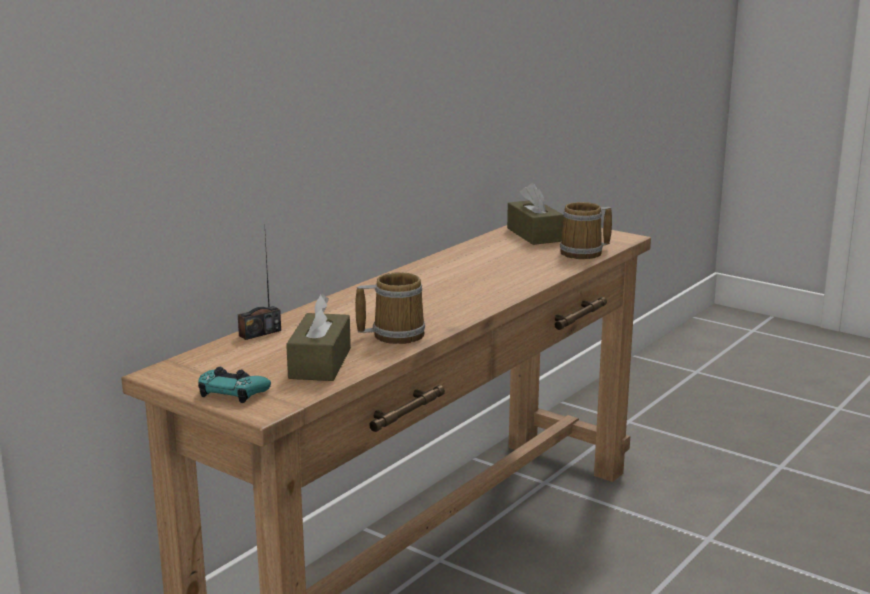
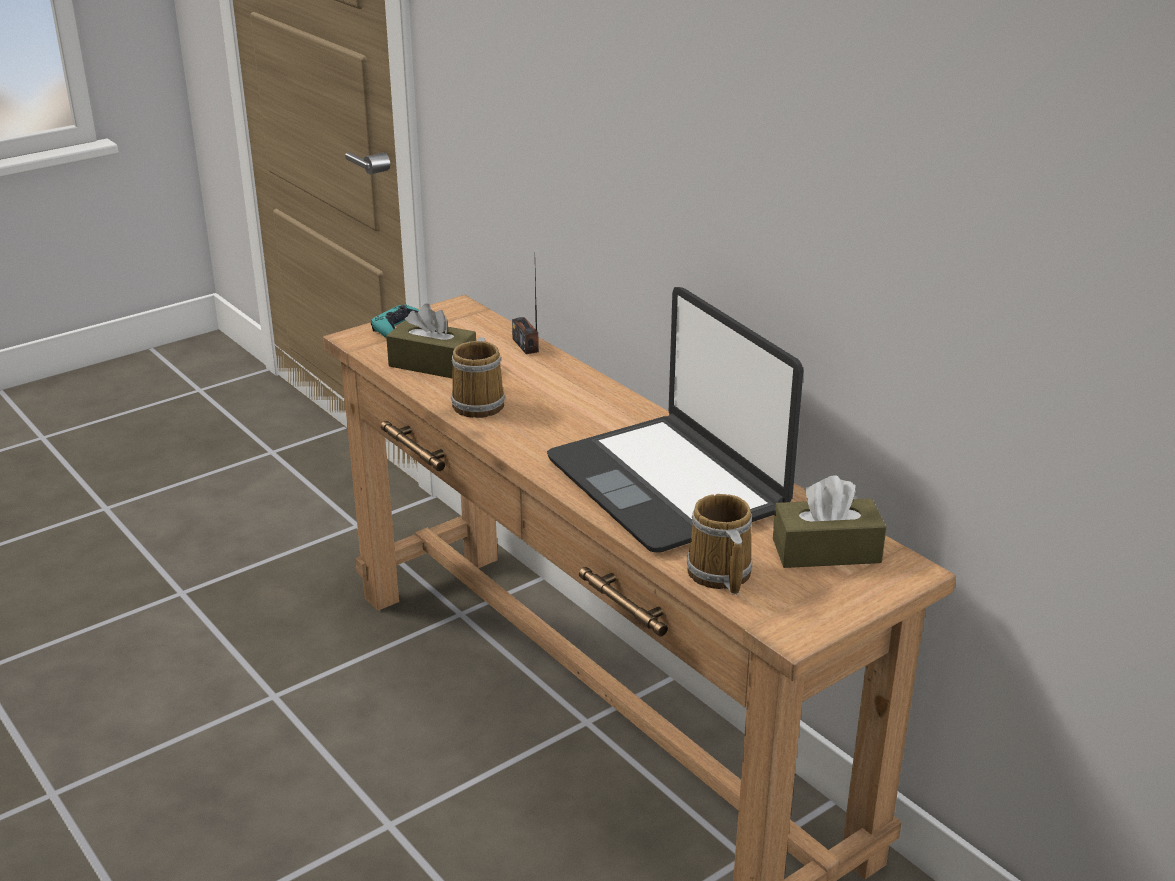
camera: 105 degrees right, 10 degrees up
none -> laptop [547,287,803,553]

